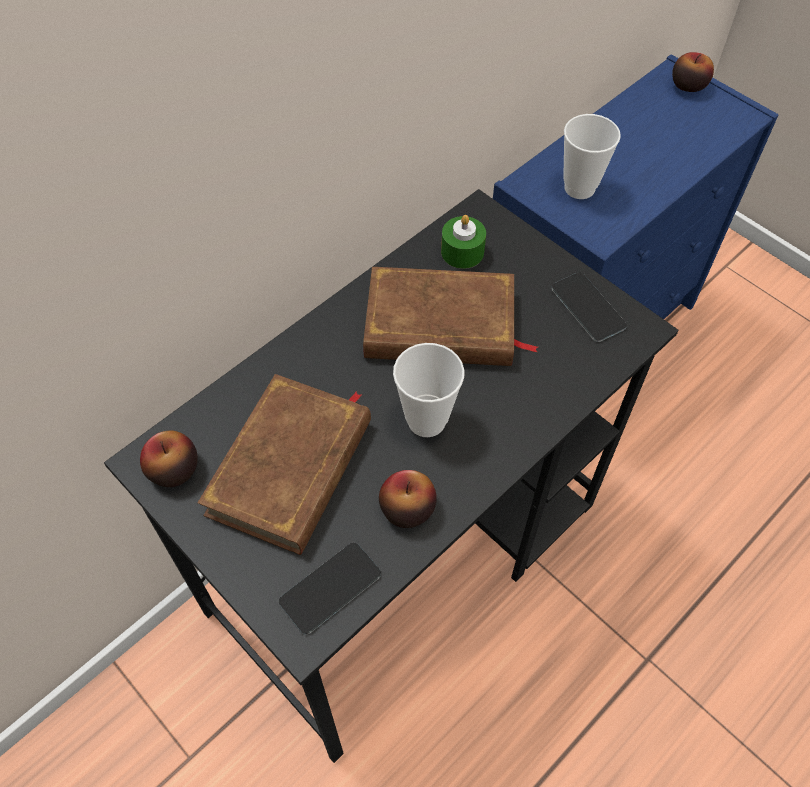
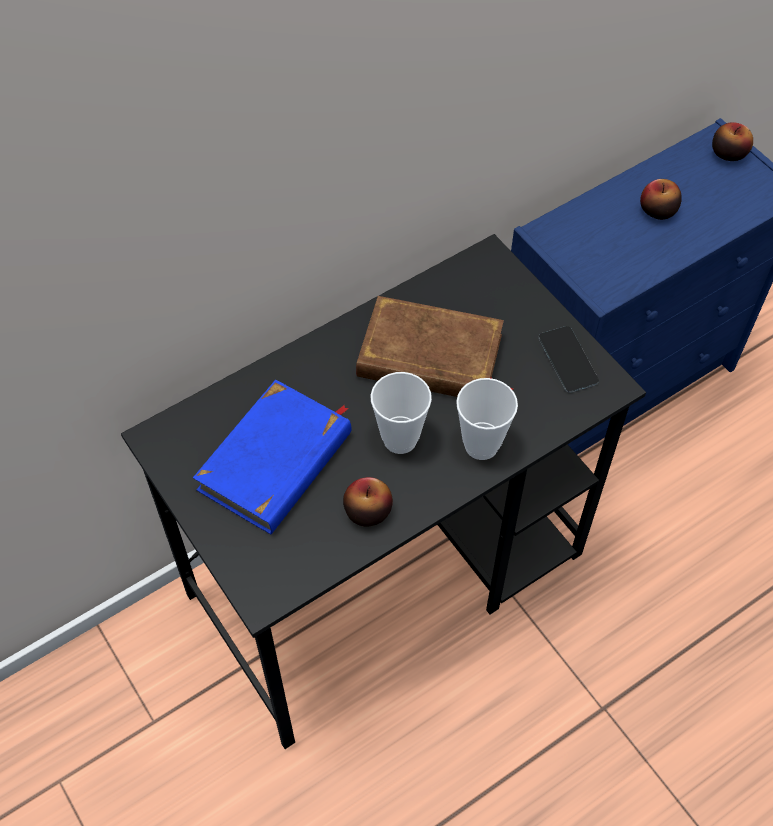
camera: 10 degrees right, 0 degrees up
apple [140,430,198,487] -> apple moved to [640,179,682,220]
brown book [198,374,371,555] -> blue book [193,379,351,535]
phone [279,543,381,635] -> none
green candle [441,215,486,269] -> none
cup [563,114,621,199] -> cup moved to [456,378,518,460]

